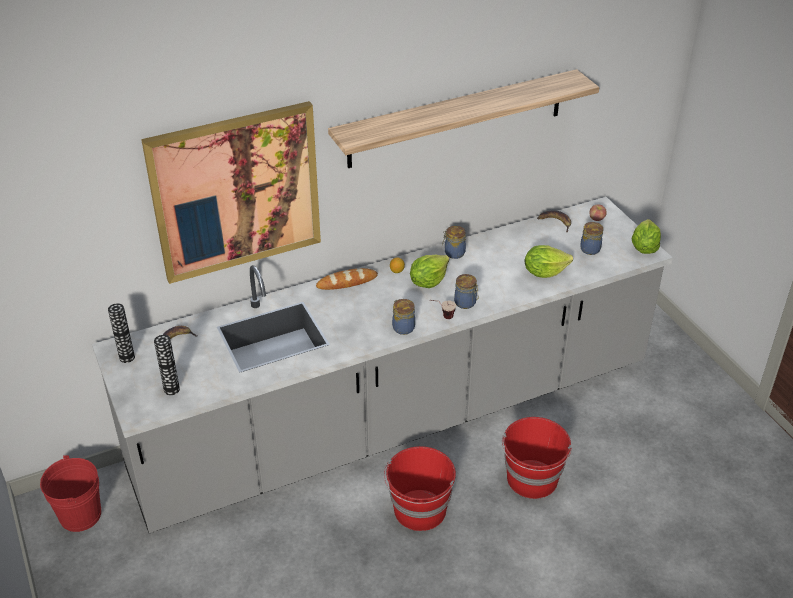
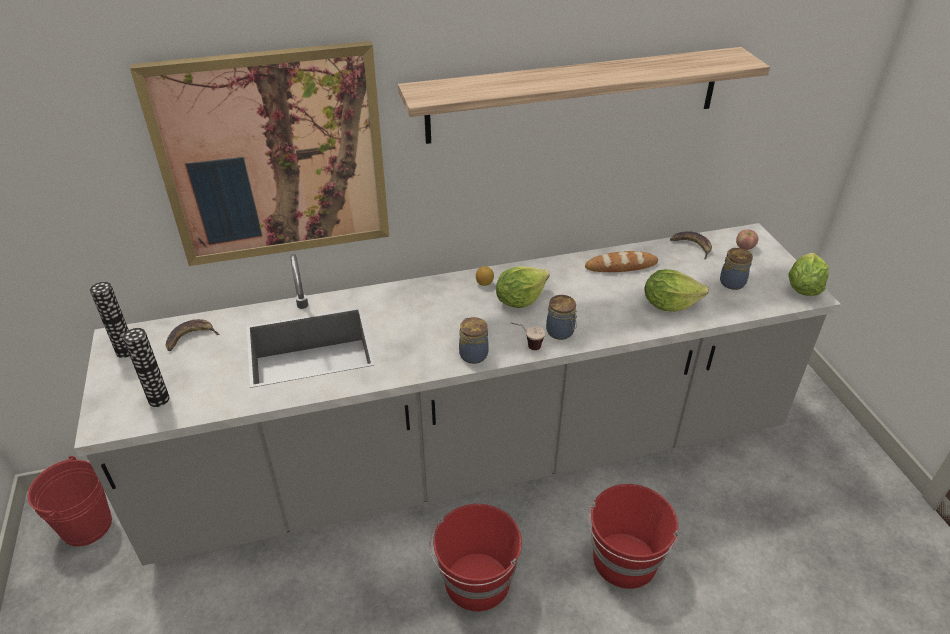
camera: 10 degrees right, 0 degrees up
bread [316,268,378,290] -> bread moved to [585,251,658,272]
jar [442,226,466,259] -> none

